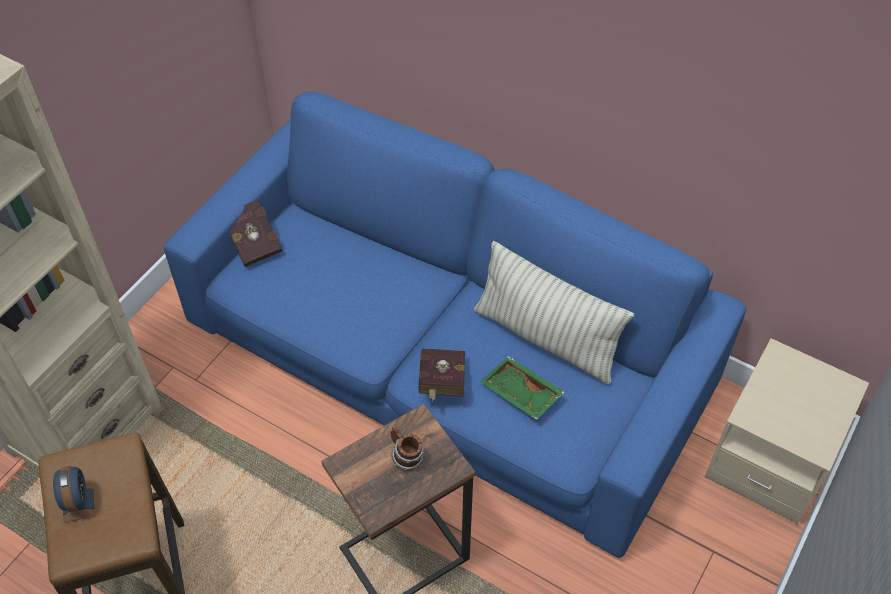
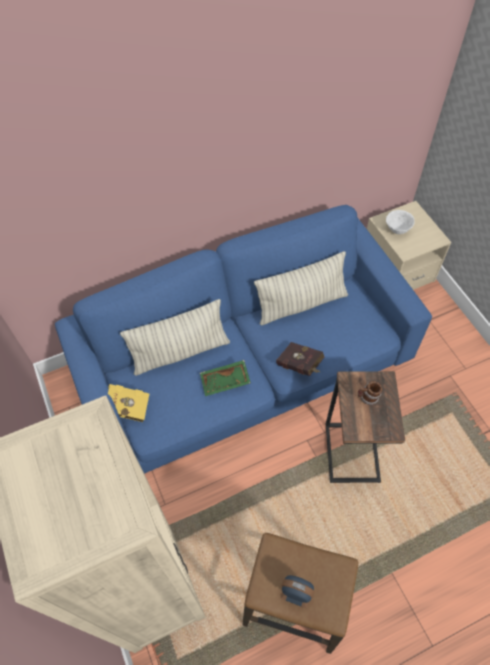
camera: 55 degrees left, 5 degrees up
red book [230,200,282,267] -> yellow book [108,384,149,422]
green tray [480,356,564,420] -> green tray moved to [200,360,251,396]
none -> pillow [120,299,230,376]
none -> white bowl [386,210,415,234]

